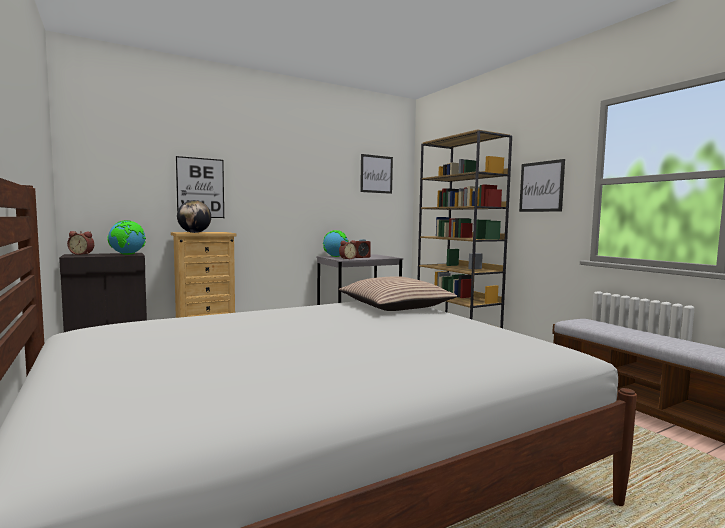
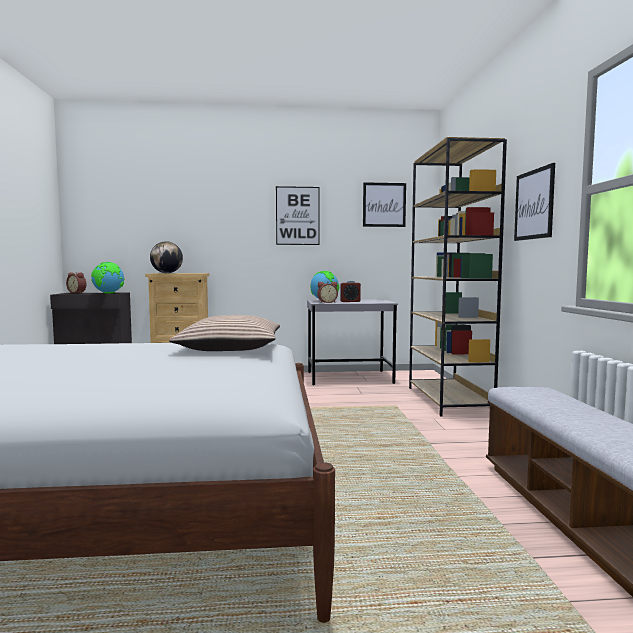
camera: 25 degrees right, 0 degrees up
picture [176,156,224,218] -> picture moved to [276,186,320,245]

